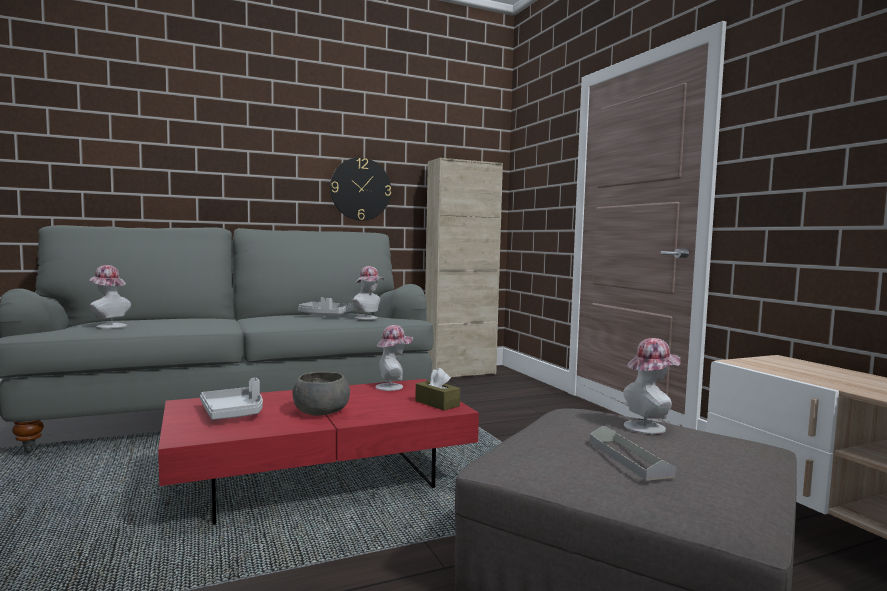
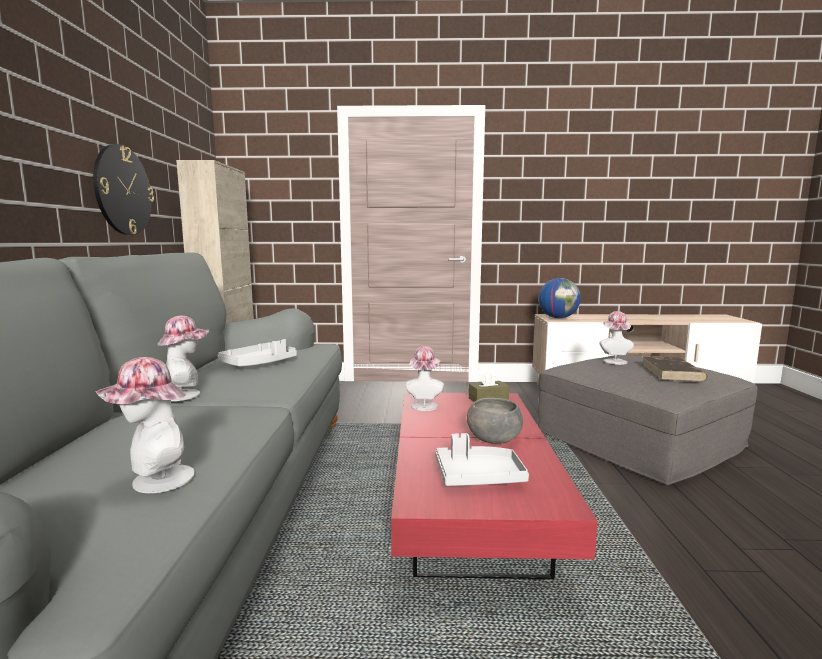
camera: 65 degrees left, 5 degrees up
hat [352,266,384,320] -> hat moved to [158,316,209,401]
grey tray [590,426,676,481] -> brown book [642,356,708,382]
none -> globe [538,278,581,318]

